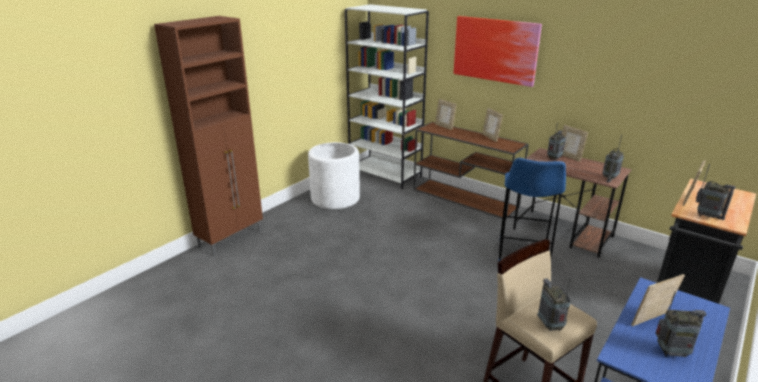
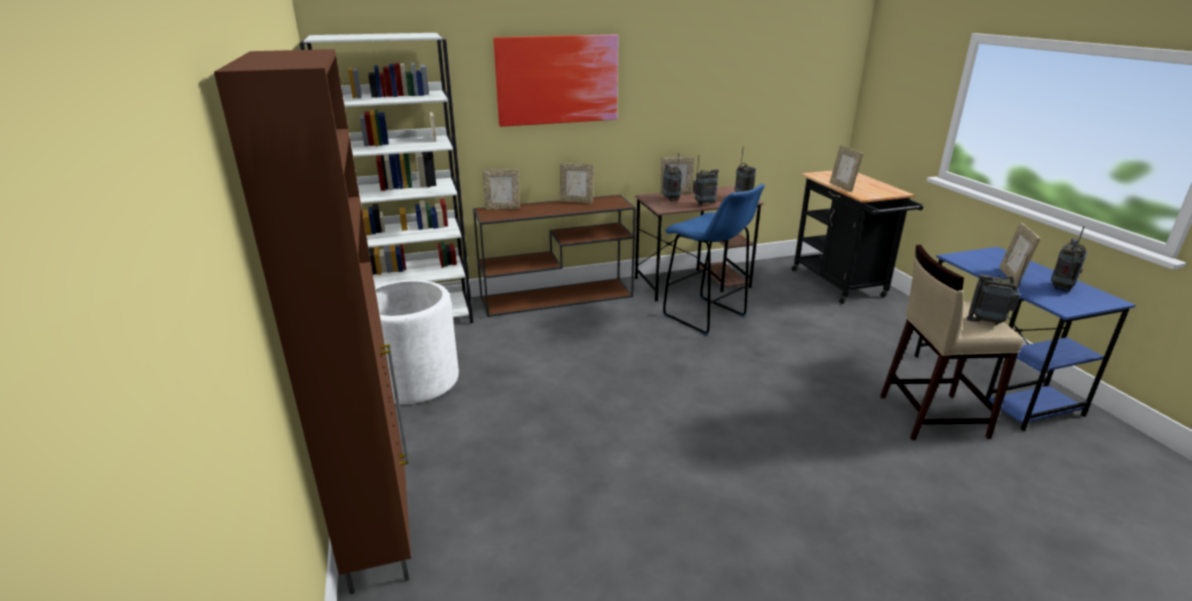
camera: 55 degrees left, 0 degrees up
radio [696,164,736,220] -> radio moved to [693,155,719,206]

